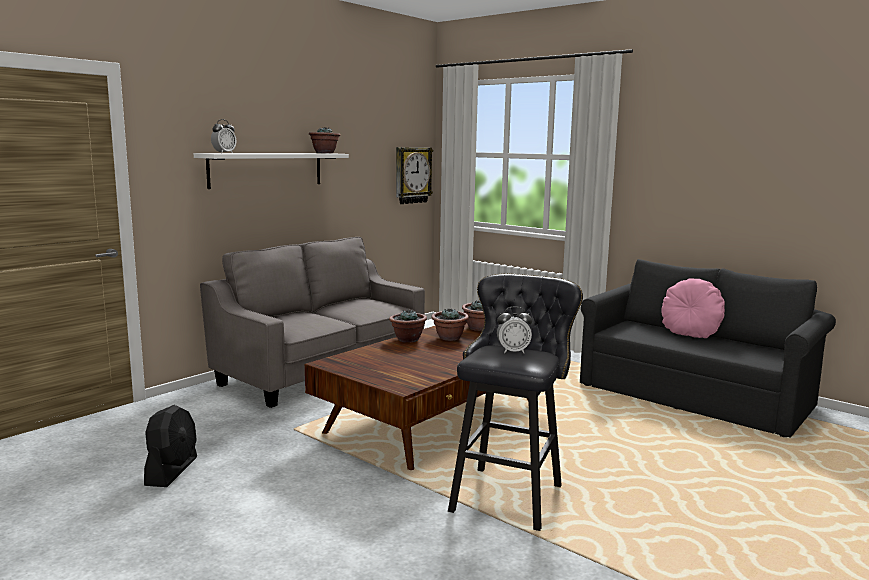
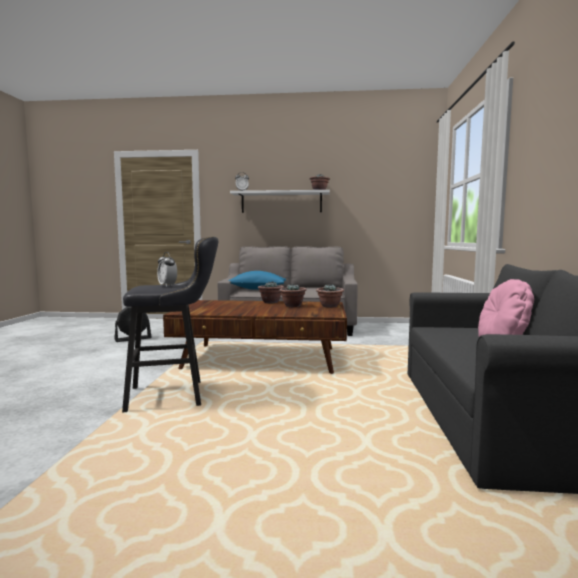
camera: 55 degrees right, 5 degrees down
wall clock [396,147,433,204] -> none
none -> blue pillow [228,271,286,290]

